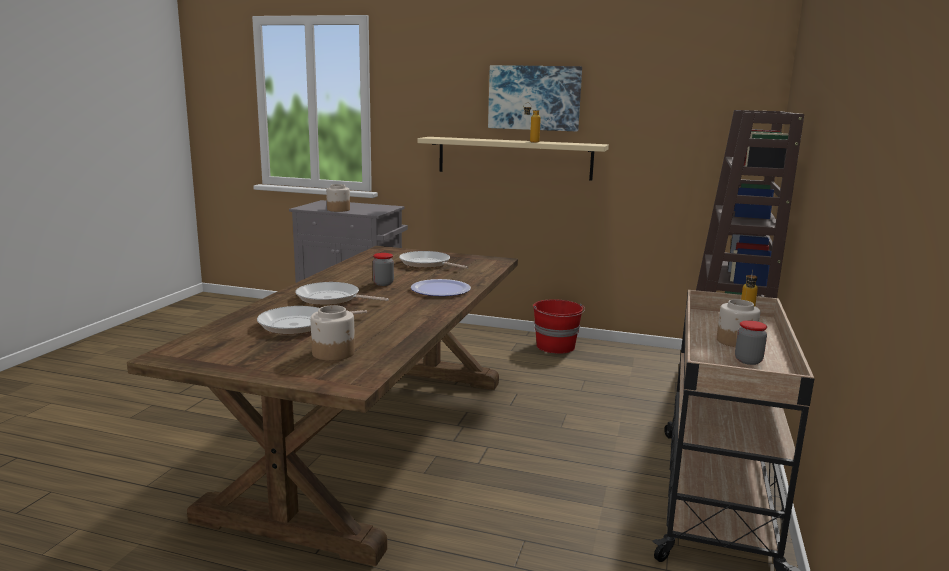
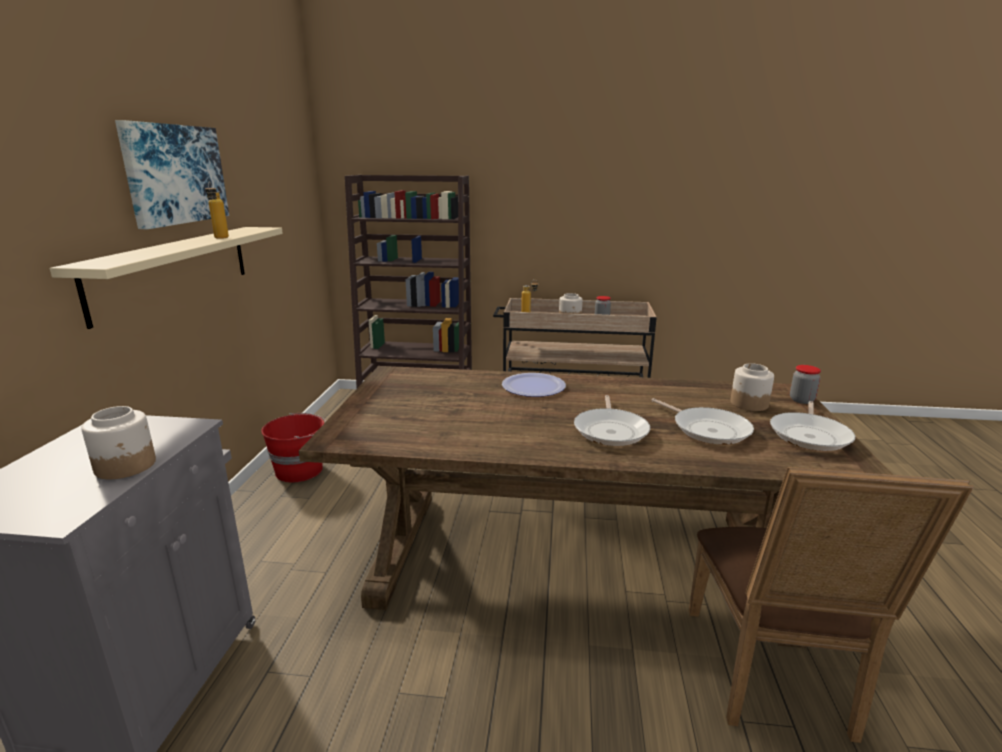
camera: 100 degrees left, 5 degrees up
jar [373,253,394,286] -> jar moved to [790,365,821,404]
frying pan [399,251,468,269] -> frying pan moved to [770,401,855,451]
none -> brown chair [689,467,974,743]

